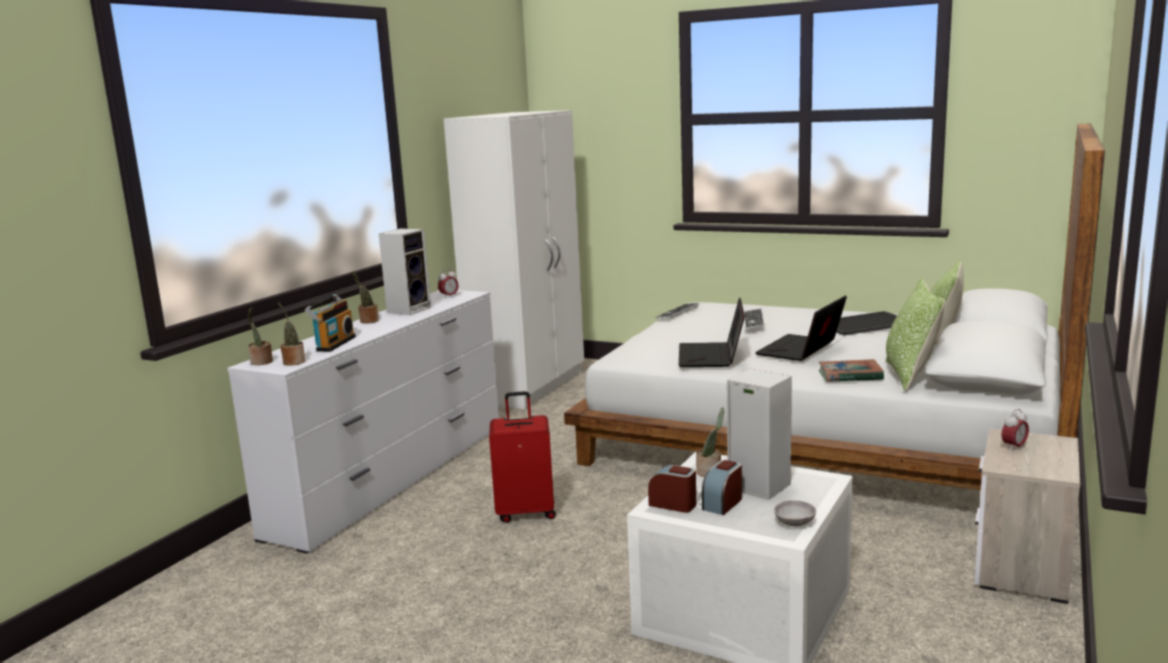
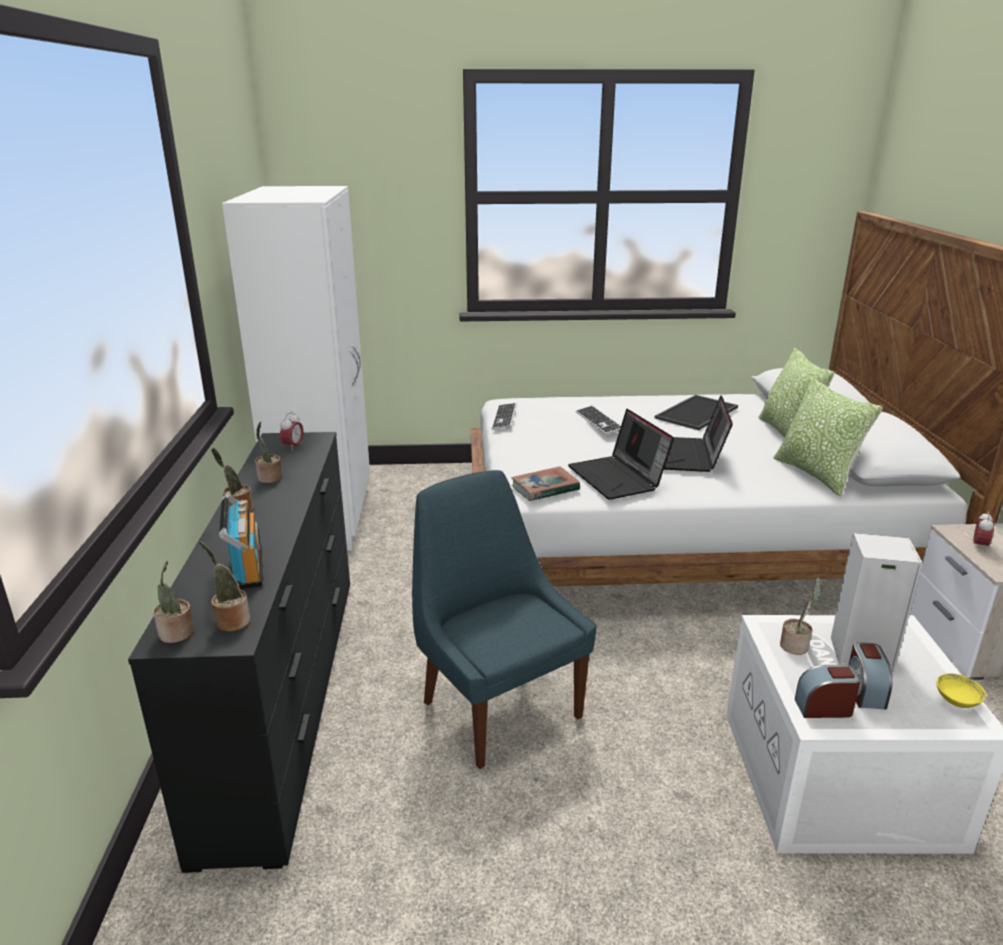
camera: 30 degrees left, 10 degrees up
white dresser [227,290,499,554] -> black dresser [128,432,350,873]
speaker [379,228,431,315] -> potted plant [255,422,282,483]
red suitcase [489,391,556,523] -> blue chair [412,470,597,769]
grey bowl [774,500,816,527] -> yellow bowl [937,673,986,708]
book [819,359,884,382] -> book moved to [511,466,580,501]

